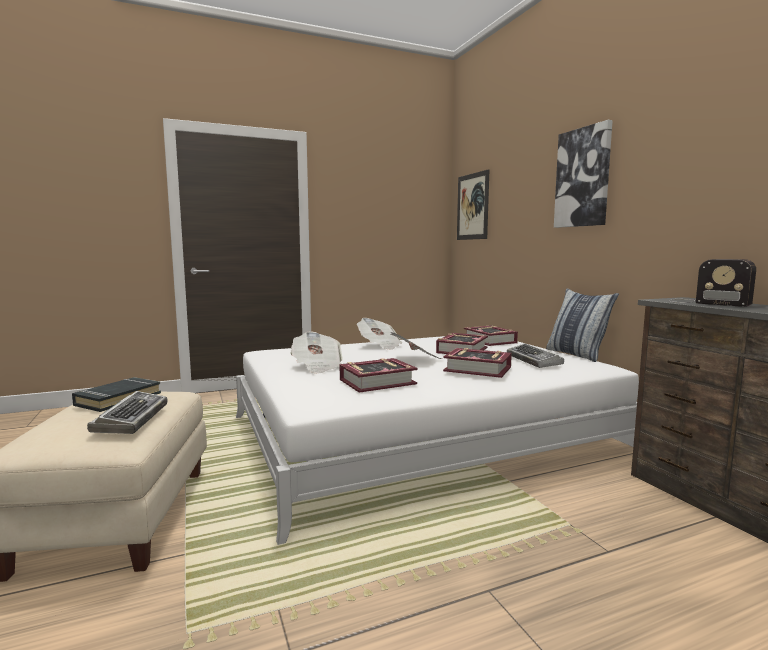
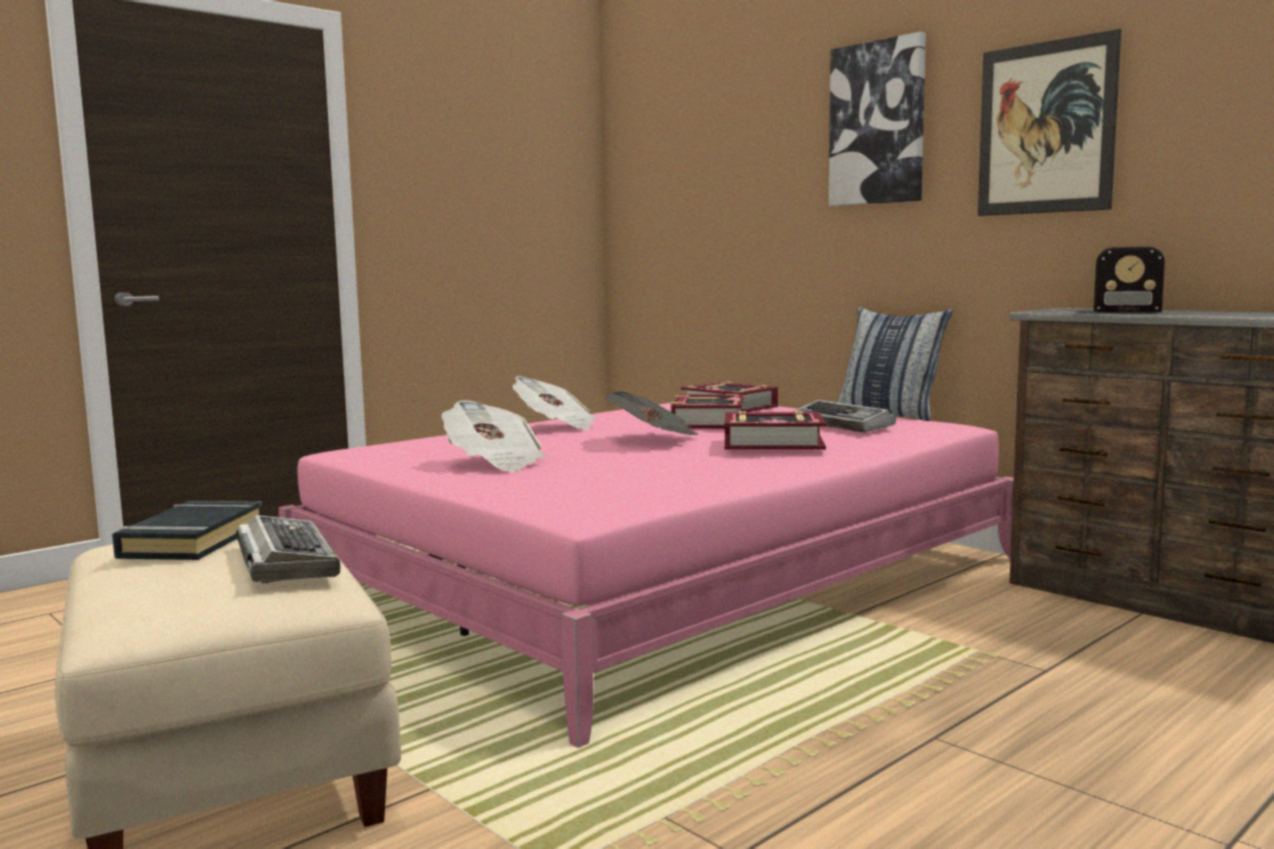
camera: 20 degrees left, 0 degrees up
white bed [236,336,639,545] -> pink bed [279,403,1014,748]
book [340,358,417,393] -> none
picture [457,169,490,240] -> picture moved to [978,29,1121,216]

